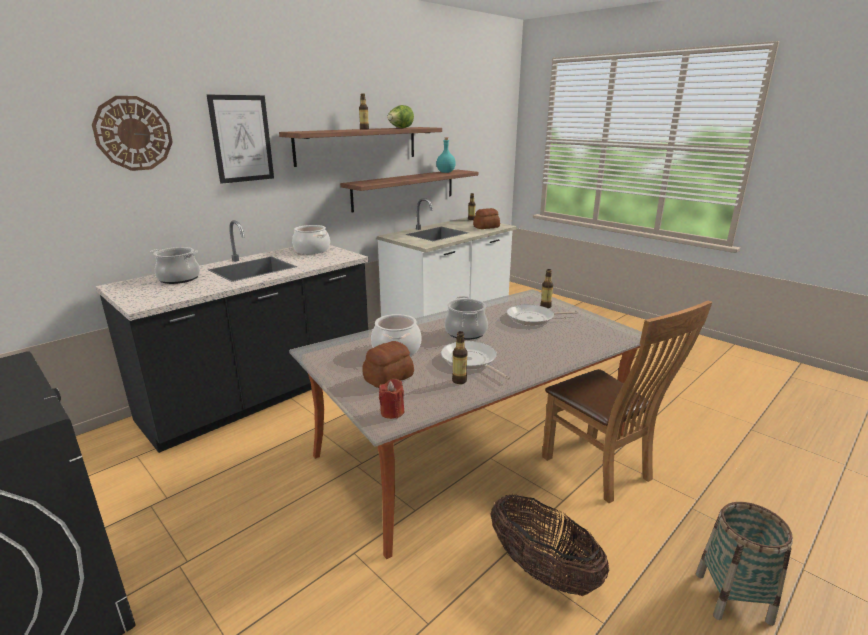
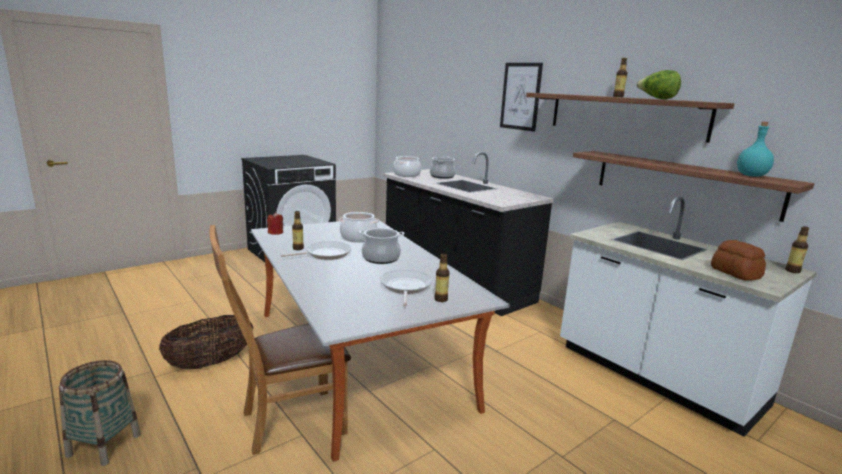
camera: 95 degrees right, 5 degrees down
wall clock [92,96,173,171] -> none
cooking pot [292,225,330,254] -> cooking pot moved to [393,156,421,177]
bread [362,341,414,388] -> none

